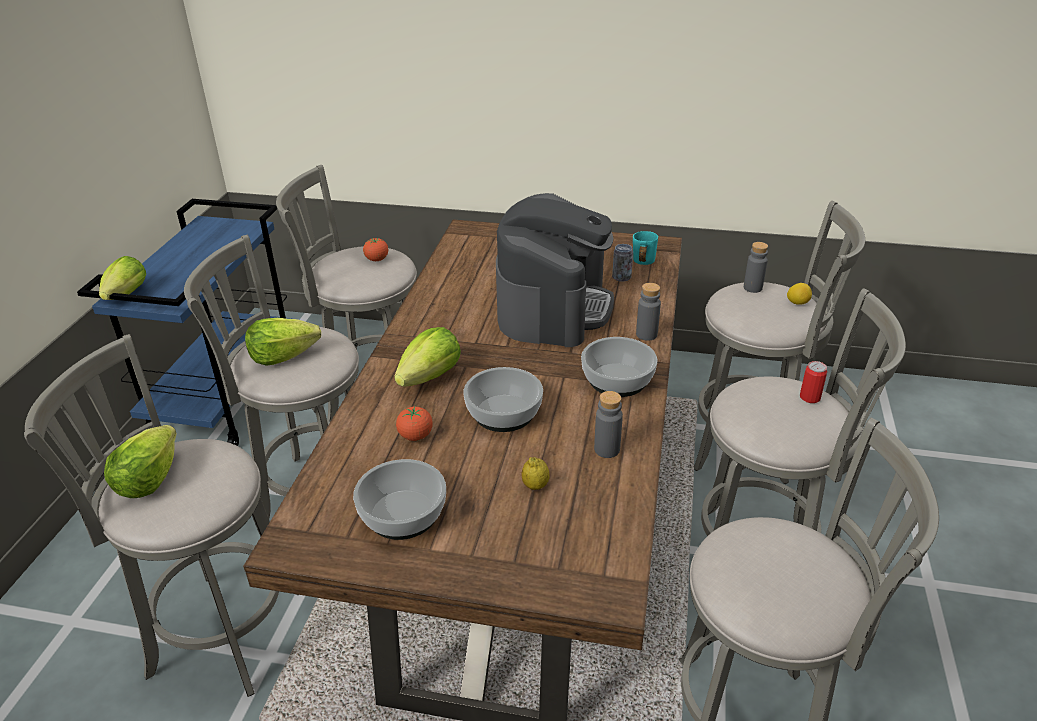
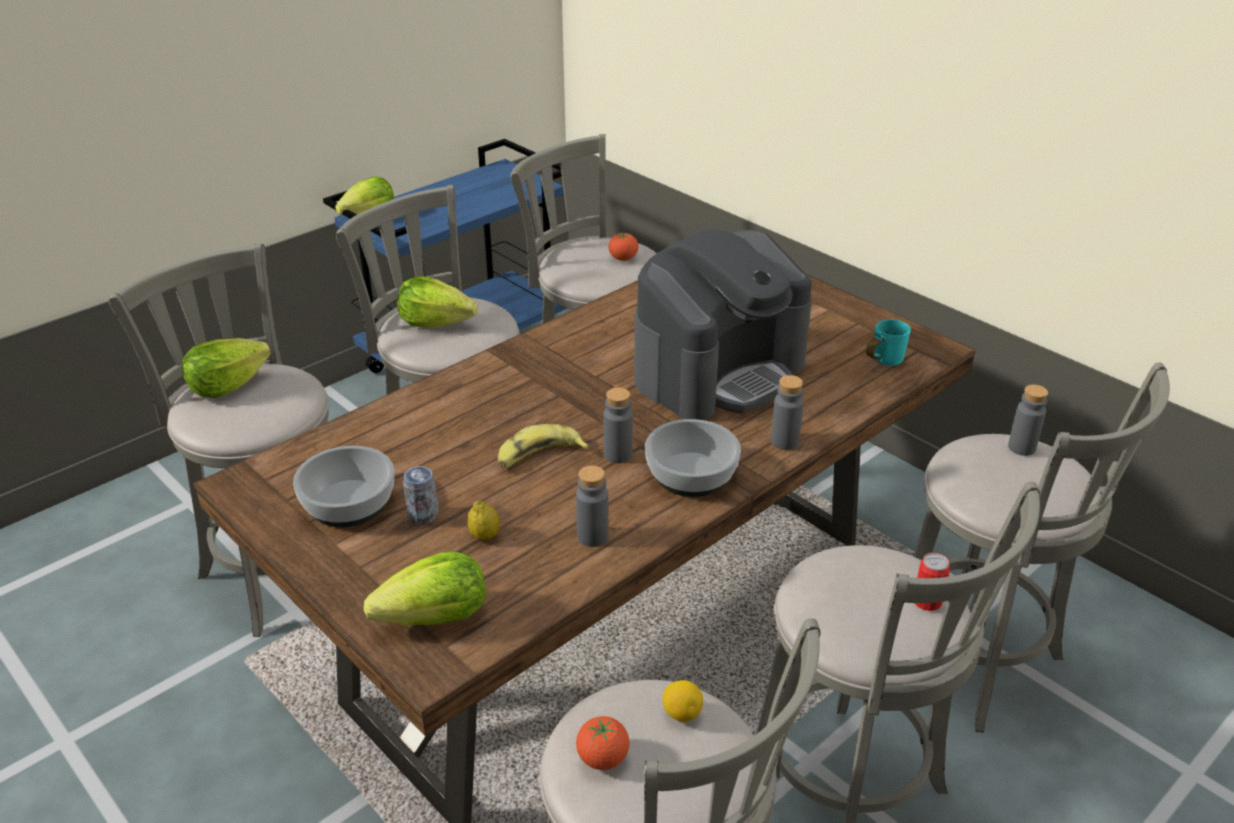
camera: 35 degrees right, 0 degrees up
lettuce [394,327,461,386] -> lettuce moved to [364,551,486,625]
tomato [396,407,433,441] -> tomato moved to [576,716,630,770]
bowl [463,367,543,432] -> banana [498,424,589,469]
can [612,244,633,282] -> can moved to [403,466,439,525]
lemon [787,283,812,305] -> lemon moved to [663,680,703,722]
none -> grey bottle [603,388,633,463]

